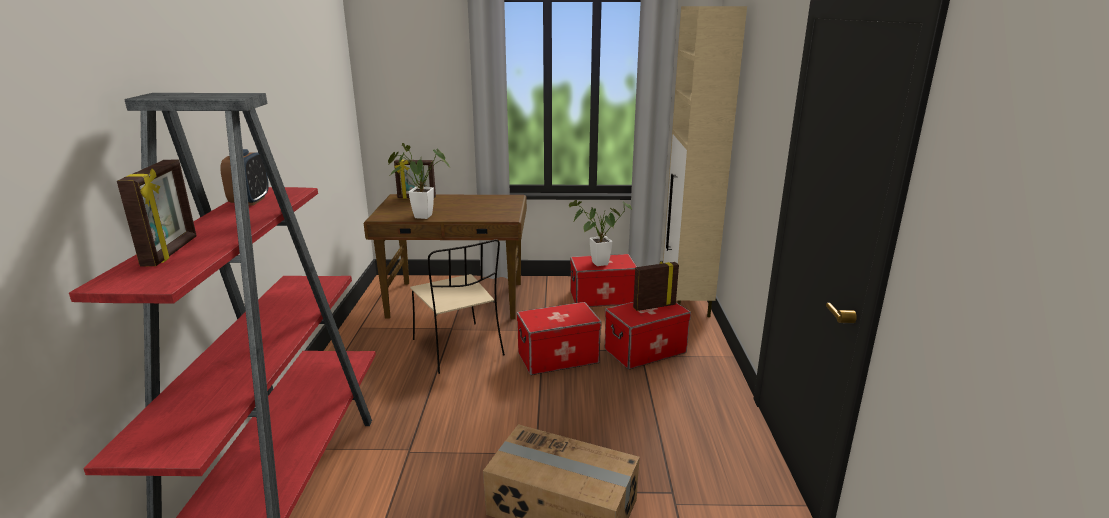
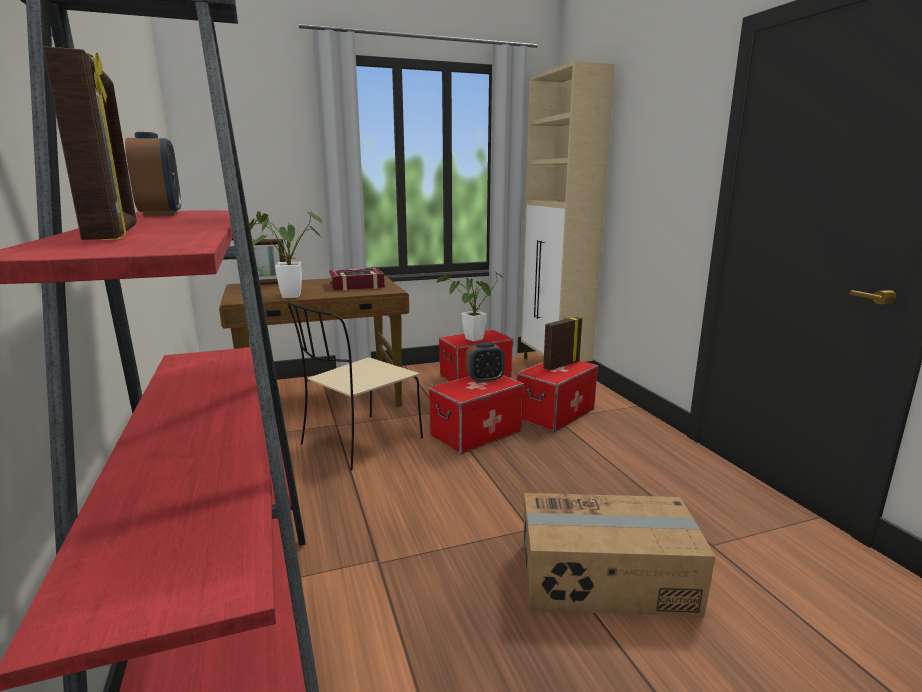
camera: 20 degrees left, 5 degrees down
beige chair [410,239,505,374] -> beige chair turned 90 degrees clockwise [288,303,423,471]
none -> book [329,268,385,290]
none -> alarm clock [466,342,505,383]

